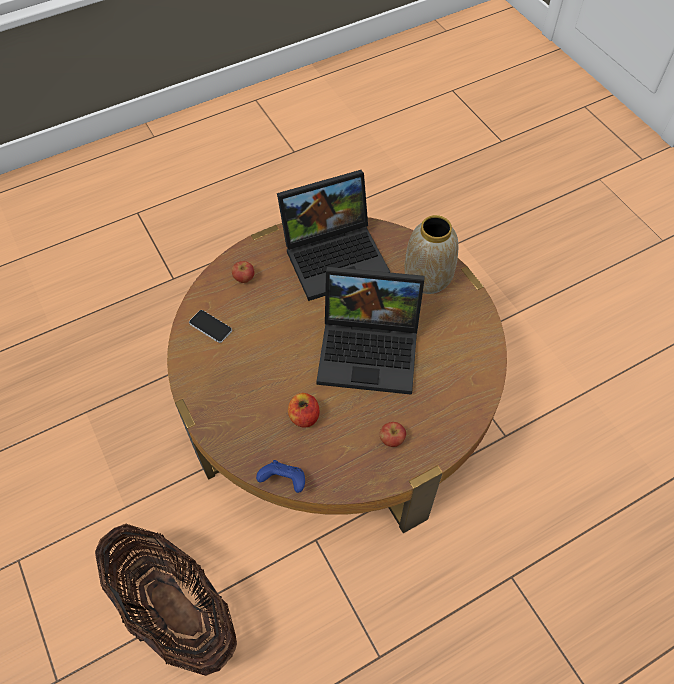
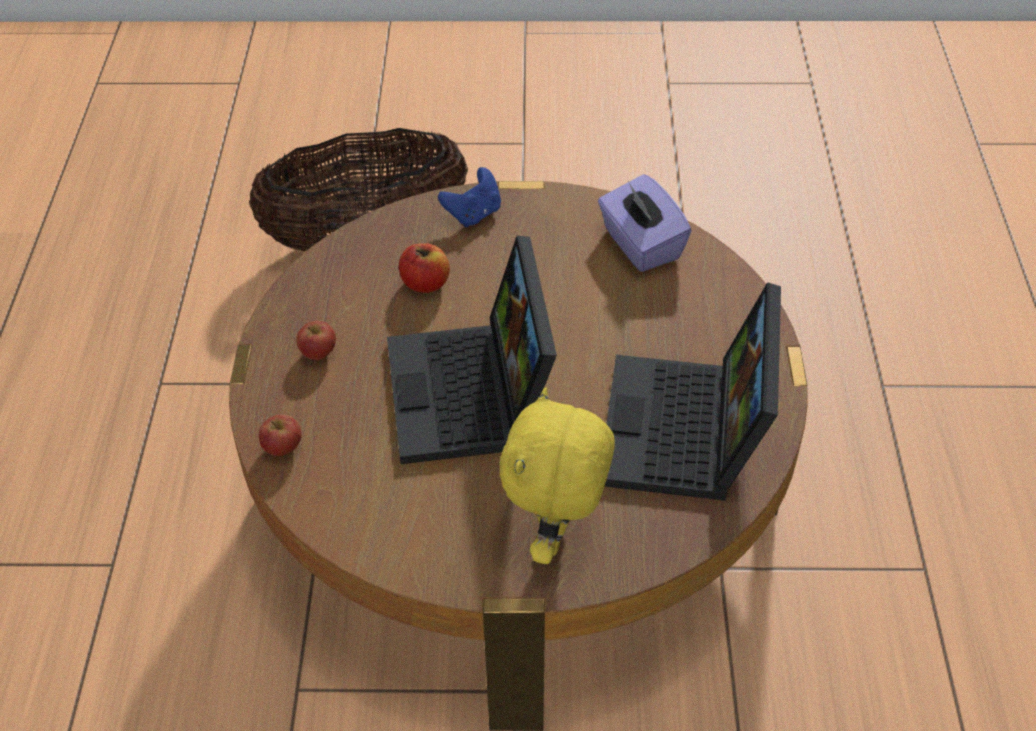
camera: 120 degrees right, 10 degrees down
phone [189,310,232,343] -> purple tissue box [598,174,692,272]
apple [232,261,255,283] -> apple moved to [259,414,302,456]
blue game controller [256,460,305,493] -> blue game controller moved to [438,167,501,227]
laptop [316,267,425,395] -> laptop turned 45 degrees counterclockwise [387,236,557,464]
vase [404,215,458,294] -> yellow plush toy [500,387,615,564]

